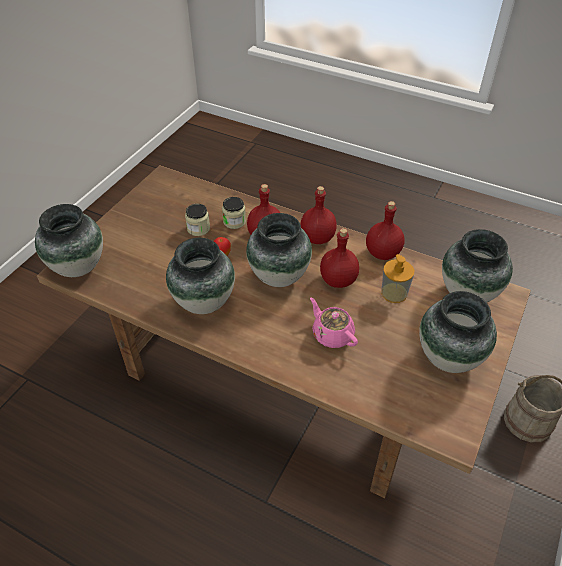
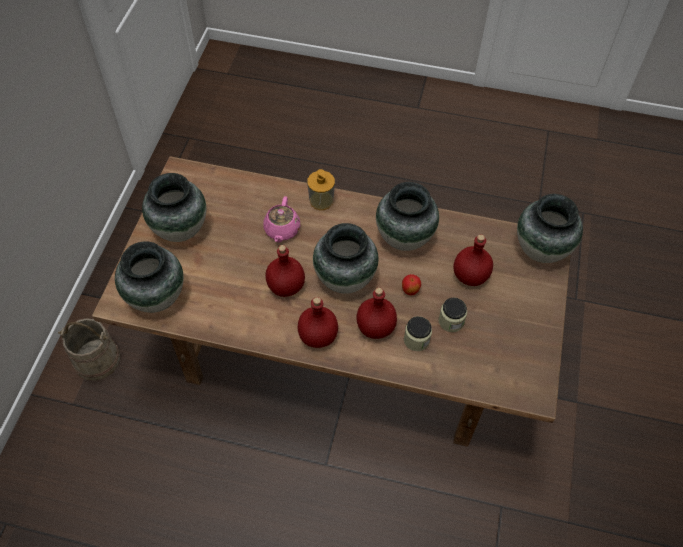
camera: 165 degrees right, 10 degrees up
pink teapot [310,297,358,348] -> pink teapot turned 60 degrees clockwise [263,196,300,243]
red bottle [366,201,405,260] -> red bottle moved to [453,234,493,286]
soap dispenser [381,254,414,303] -> soap dispenser moved to [307,169,335,210]

